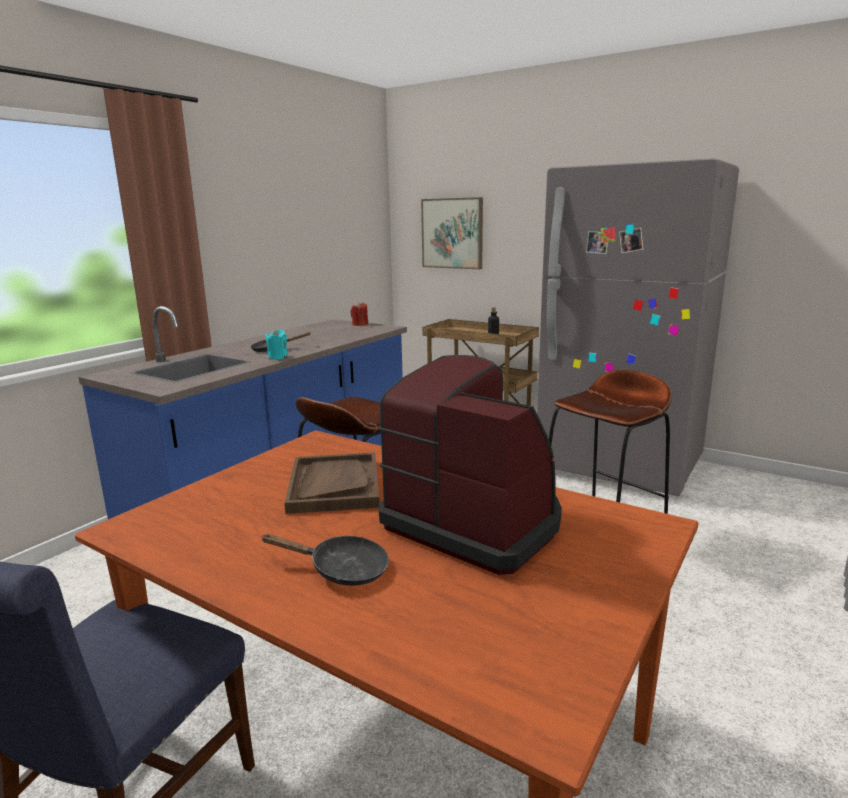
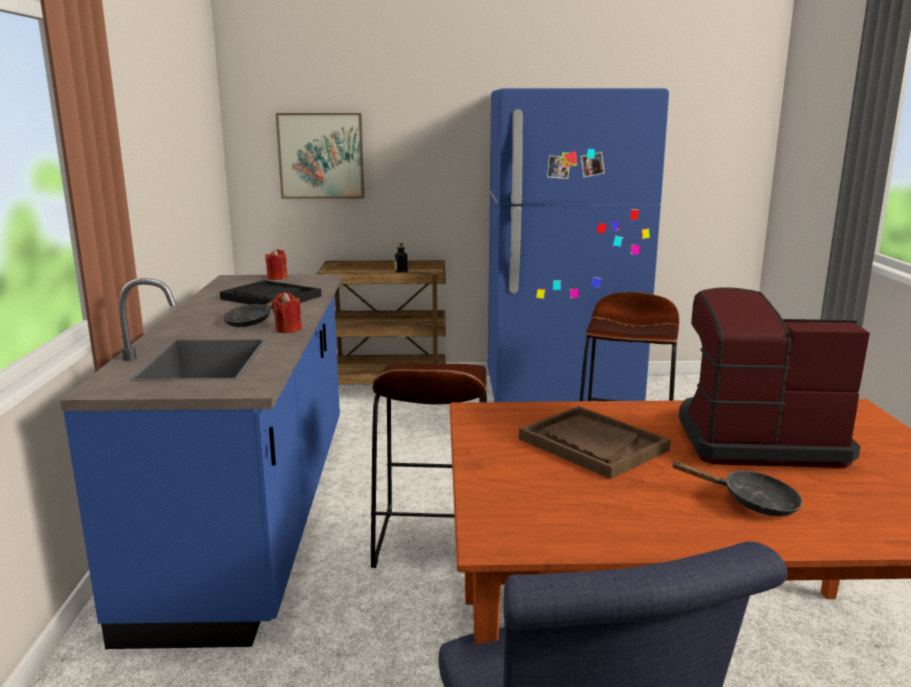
camera: 35 degrees left, 0 degrees up
black frying pan [261,534,389,586] -> black frying pan turned 45 degrees clockwise [671,461,802,516]
turquoise candle [266,329,288,360] -> red candle [272,292,302,333]
grey fridge [537,158,739,496] -> blue fridge [488,88,669,402]
none -> black tray [220,280,321,308]

